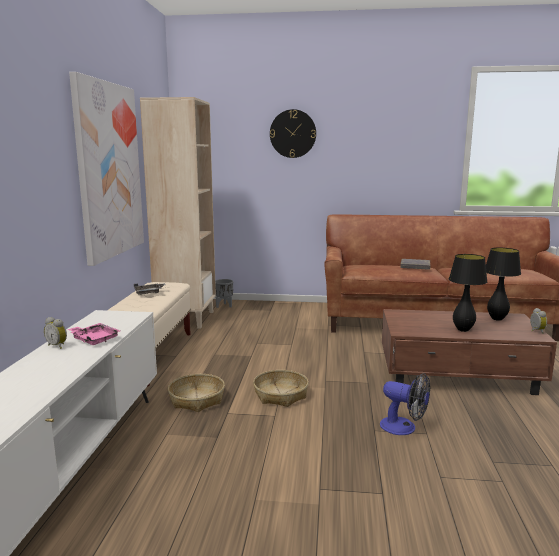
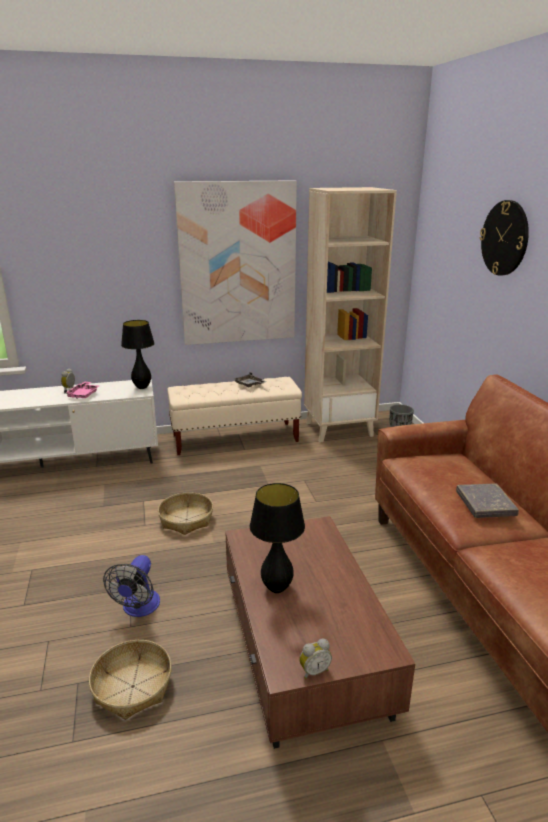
camera: 70 degrees right, 10 degrees up
basket [168,374,225,412] -> basket moved to [89,640,172,720]
black table lamp [486,248,521,321] -> black table lamp moved to [121,320,155,389]

